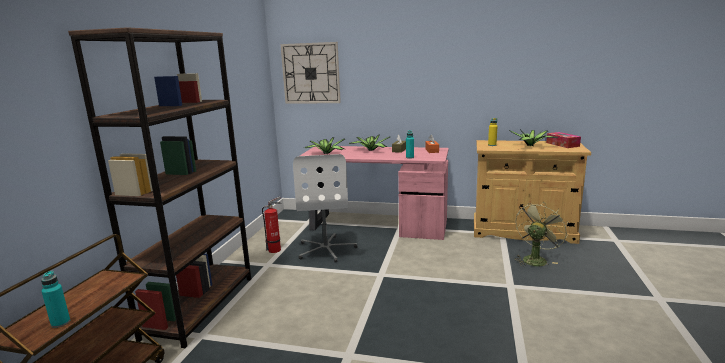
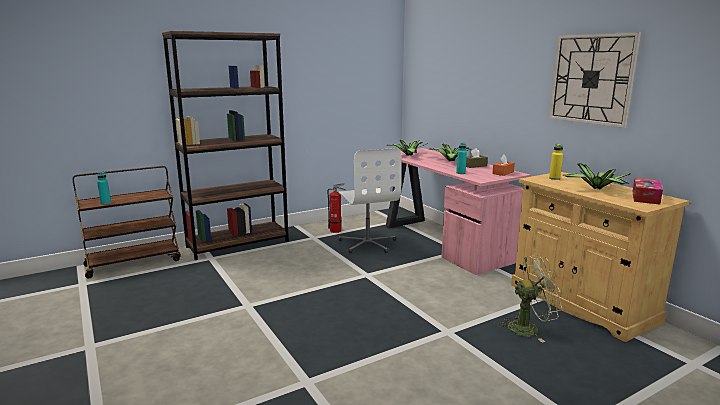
camera: 45 degrees right, 0 degrees up
wall clock [281,42,341,104] -> wall clock moved to [549,32,641,128]
white office chair [293,154,358,263] -> white office chair turned 60 degrees counterclockwise [339,148,401,253]

